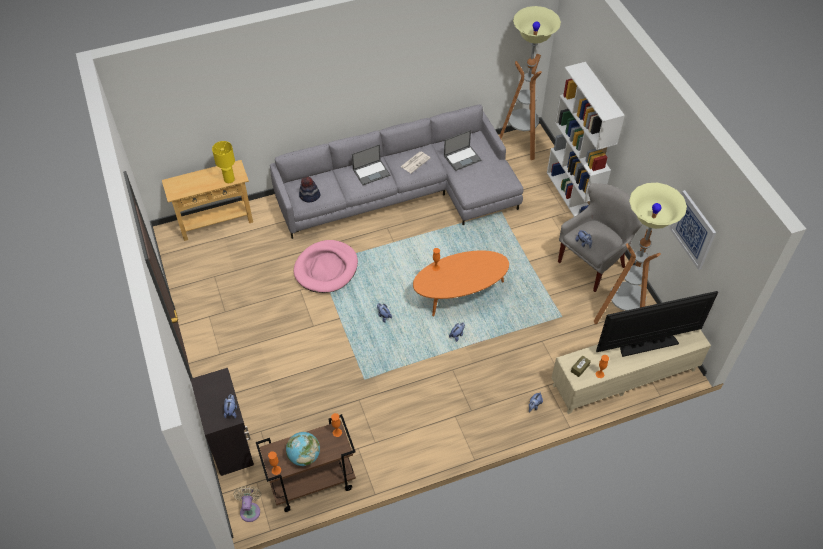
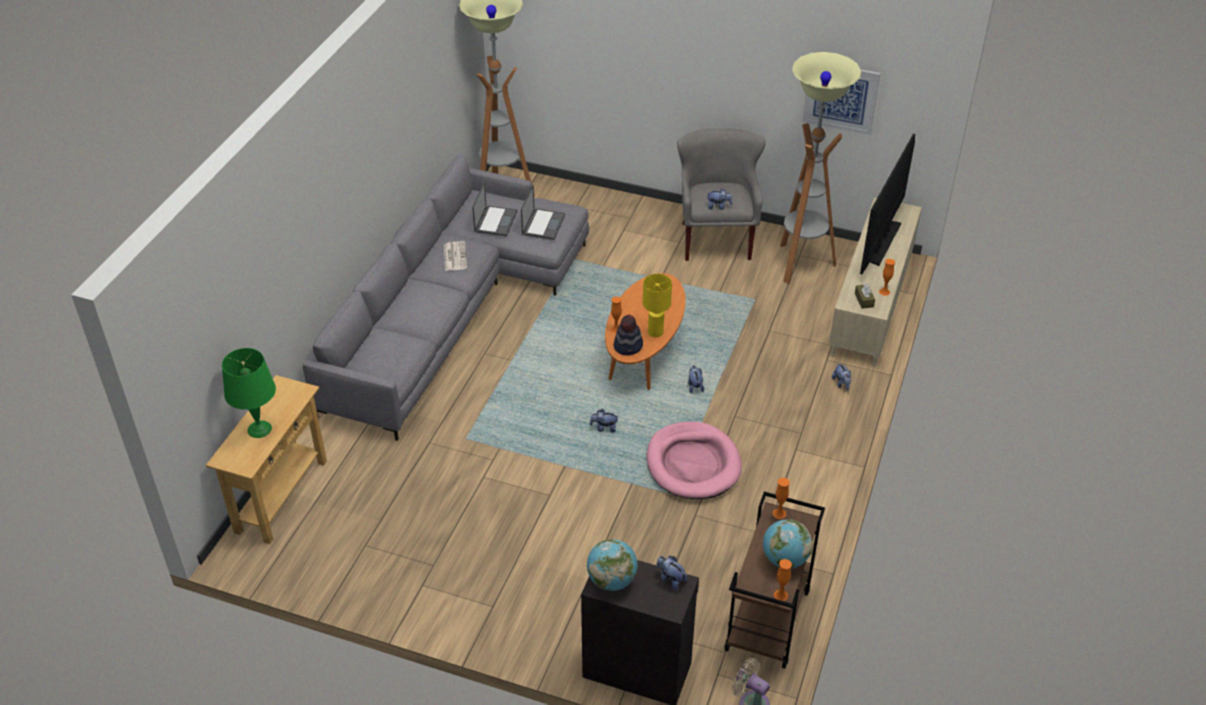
camera: 50 degrees left, 10 degrees down
yellow table lamp [212,141,235,183] -> yellow table lamp moved to [643,274,672,337]
pink dog bed [294,240,358,293] -> pink dog bed moved to [646,422,742,499]
hat [299,177,321,202] -> hat moved to [613,315,643,355]
laptop [352,144,390,185] -> laptop moved to [521,185,565,240]
white bookcase [547,62,625,217] -> none
none -> green table lamp [222,348,276,438]
none -> globe [587,539,638,591]

